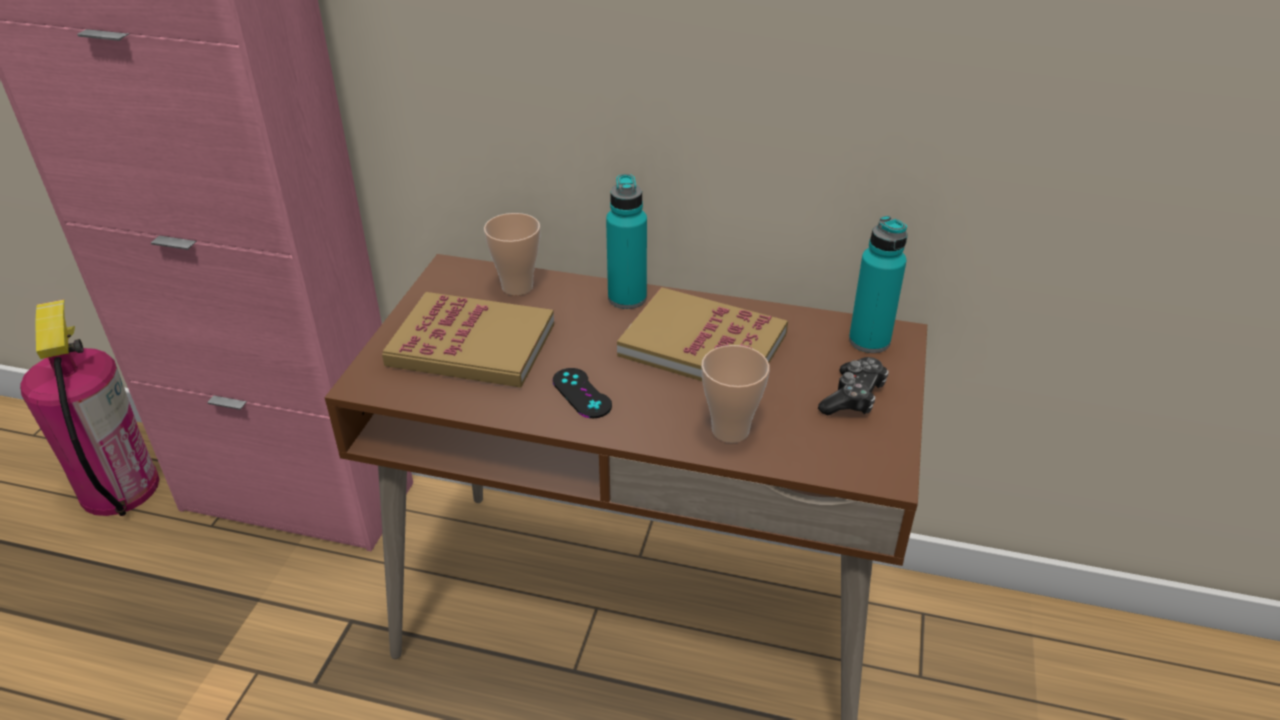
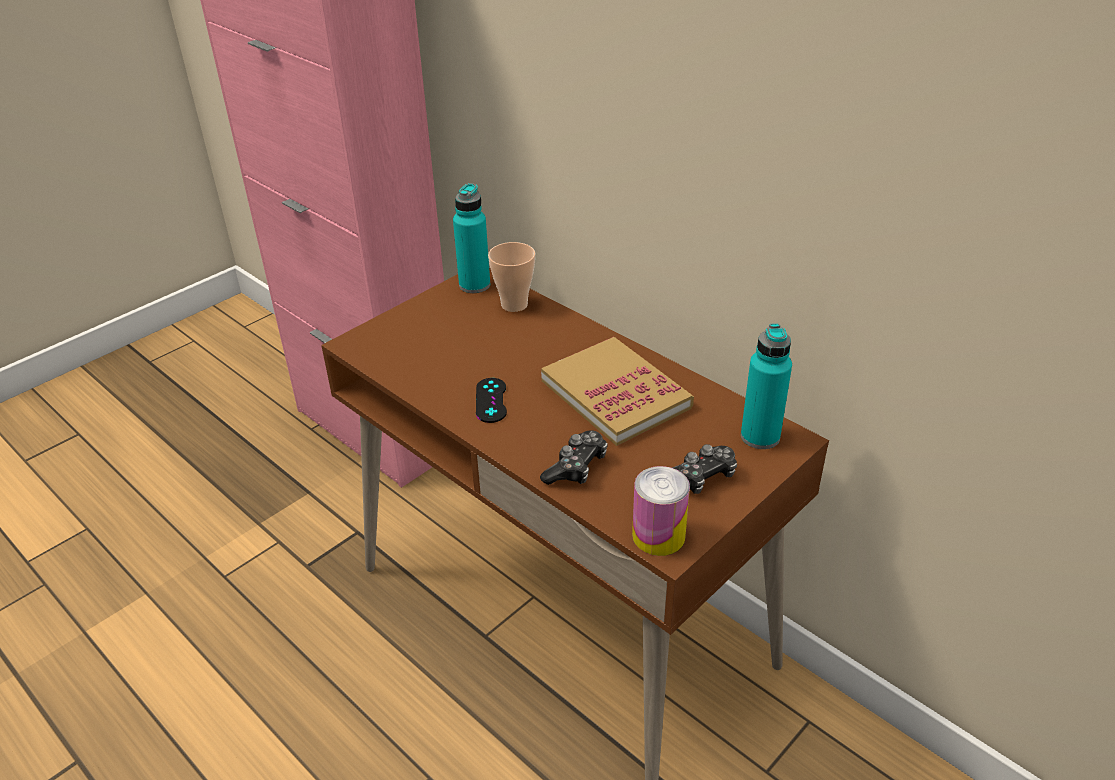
camera: 30 degrees right, 0 degrees up
fire extinguisher [20,299,159,516] -> none
book [382,292,554,388] -> none
turquoise bottle [606,174,647,309] -> turquoise bottle moved to [453,183,490,293]
cup [701,345,770,443] -> game controller [540,430,608,485]
none -> can [632,466,690,556]

